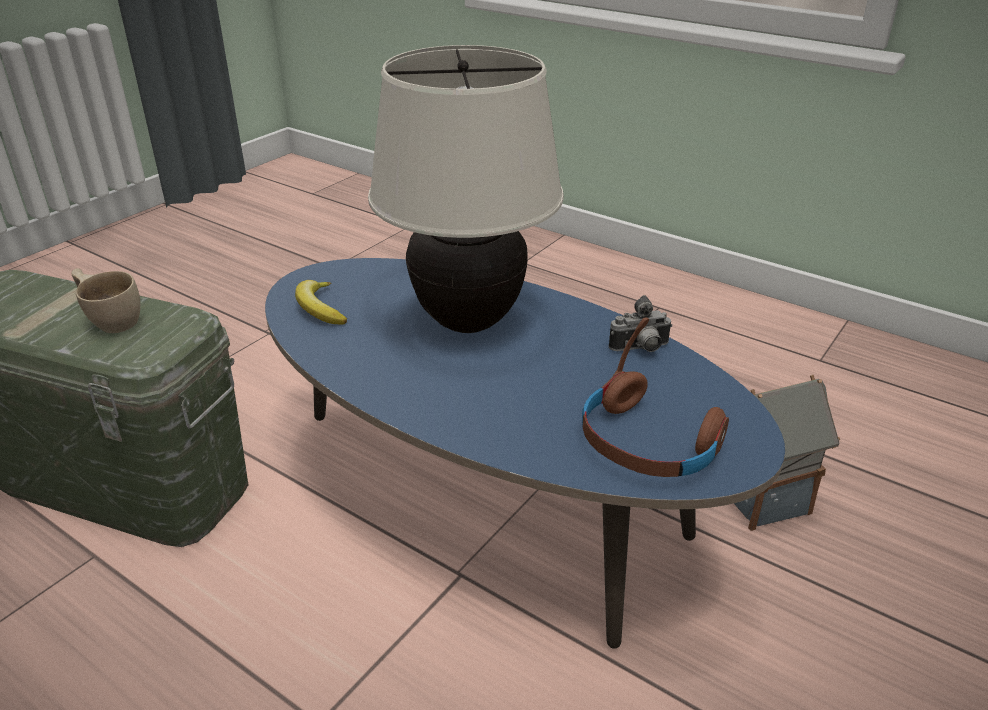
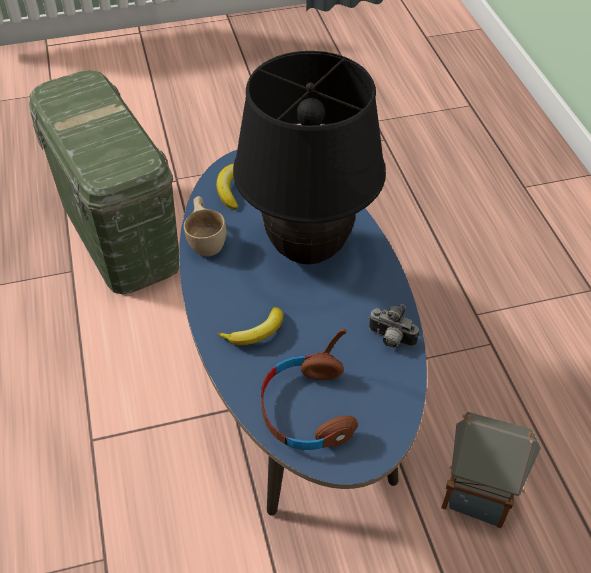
camera: 40 degrees right, 15 degrees up
beige cup [71,268,140,333] -> beige cup moved to [184,196,227,256]
beige table lamp [368,45,564,333] -> black table lamp [233,51,386,264]
none -> banana [217,307,283,345]

